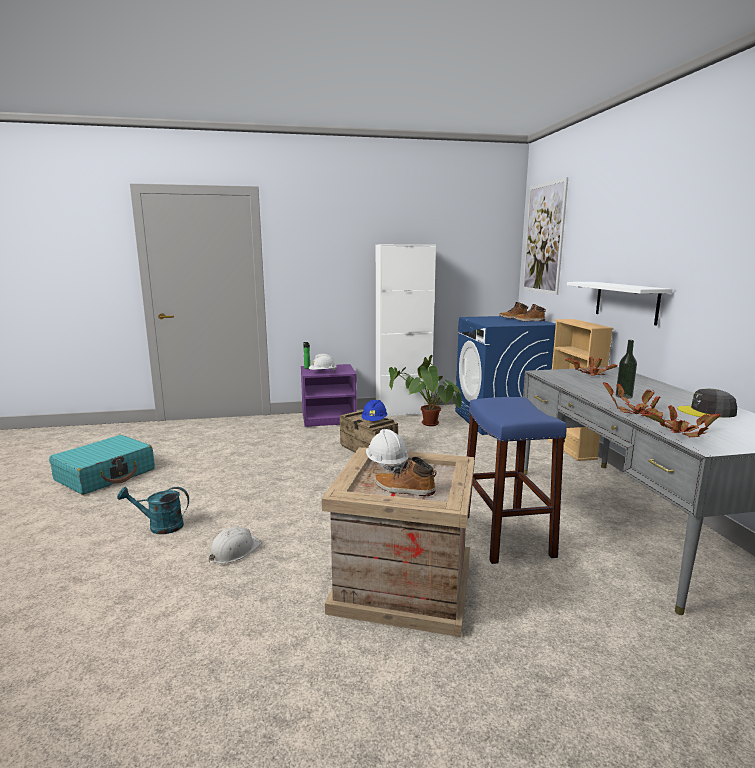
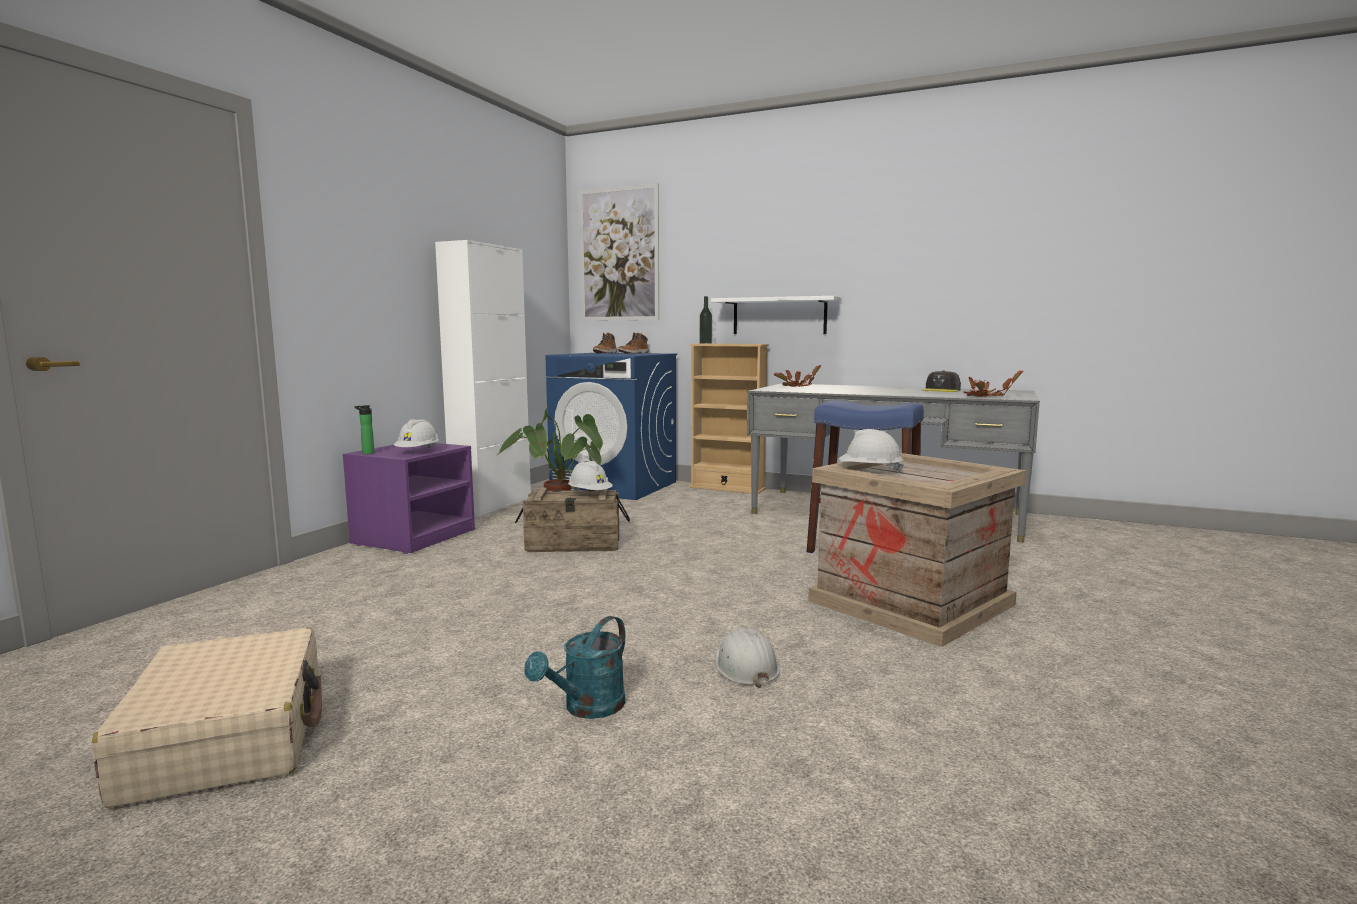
camera: 55 degrees left, 5 degrees down
turquoise suitcase [49,435,155,495] -> beige suitcase [92,628,322,808]
blue hard hat [362,400,387,421] -> white hard hat [568,461,613,491]
boot [374,457,437,496] -> none
potted plant [603,382,663,417] -> none
bottle [616,340,637,399] -> bottle moved to [699,296,712,344]

